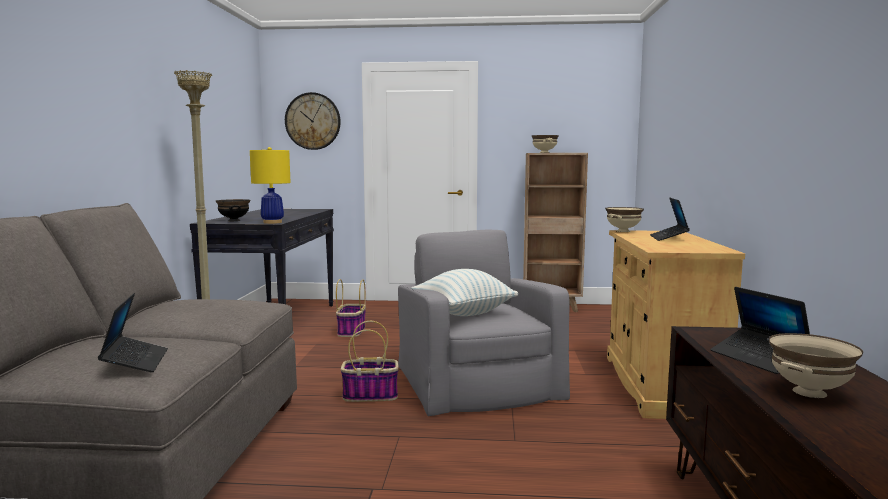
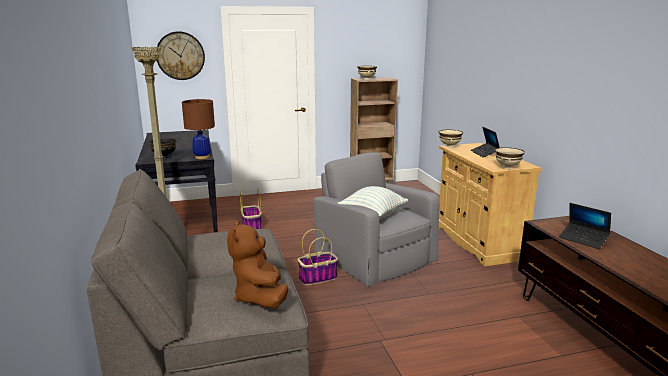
camera: 20 degrees left, 10 degrees up
laptop [98,293,168,372] -> brown plush toy [227,220,288,308]
yellow table lamp [250,147,291,224] -> brown table lamp [182,99,215,159]
beige bowl [769,333,863,398] -> beige bowl moved to [495,147,525,169]

